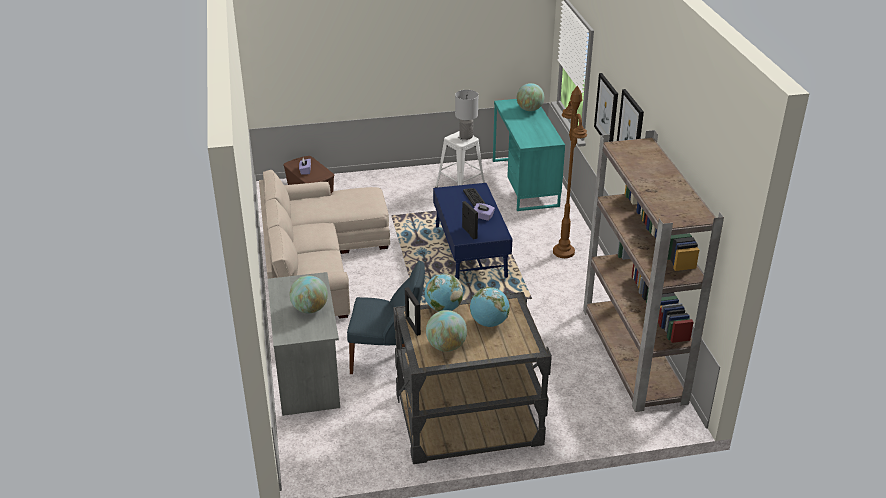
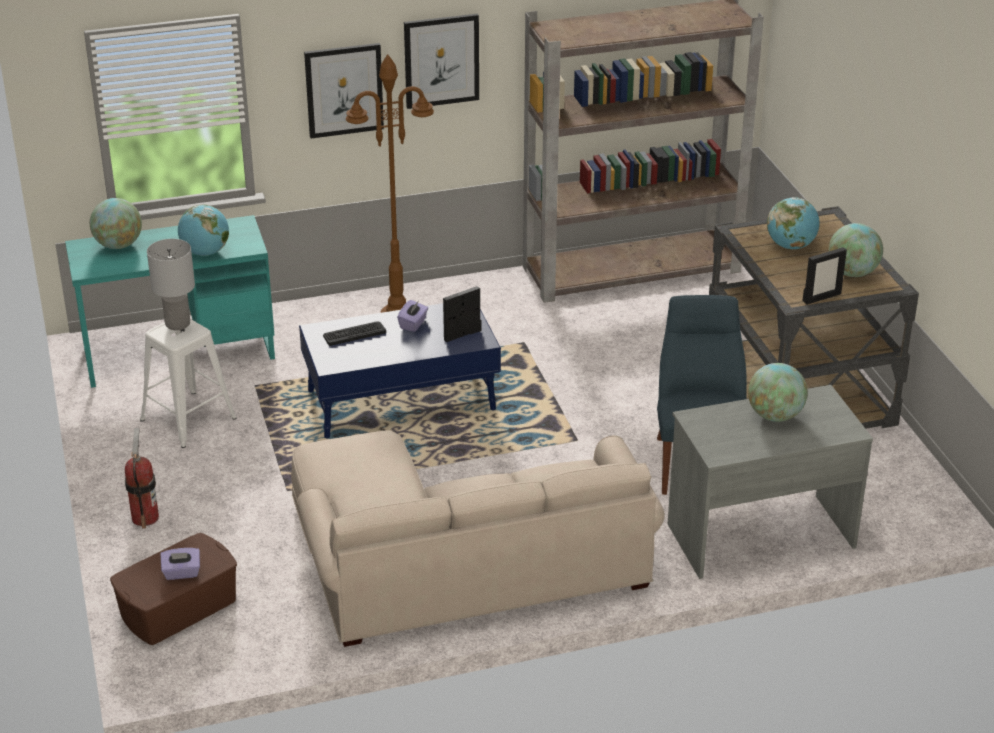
camera: 95 degrees left, 0 degrees up
globe [425,274,463,312] -> globe moved to [178,205,229,256]
none -> fire extinguisher [125,427,159,529]

